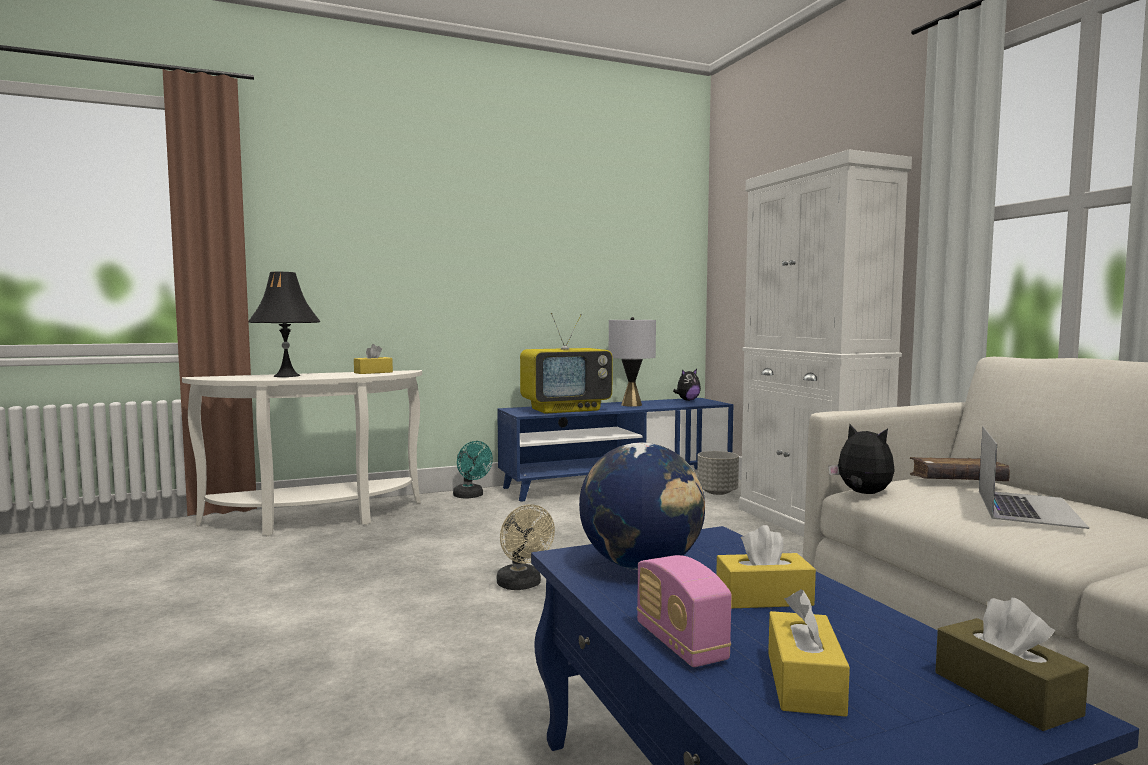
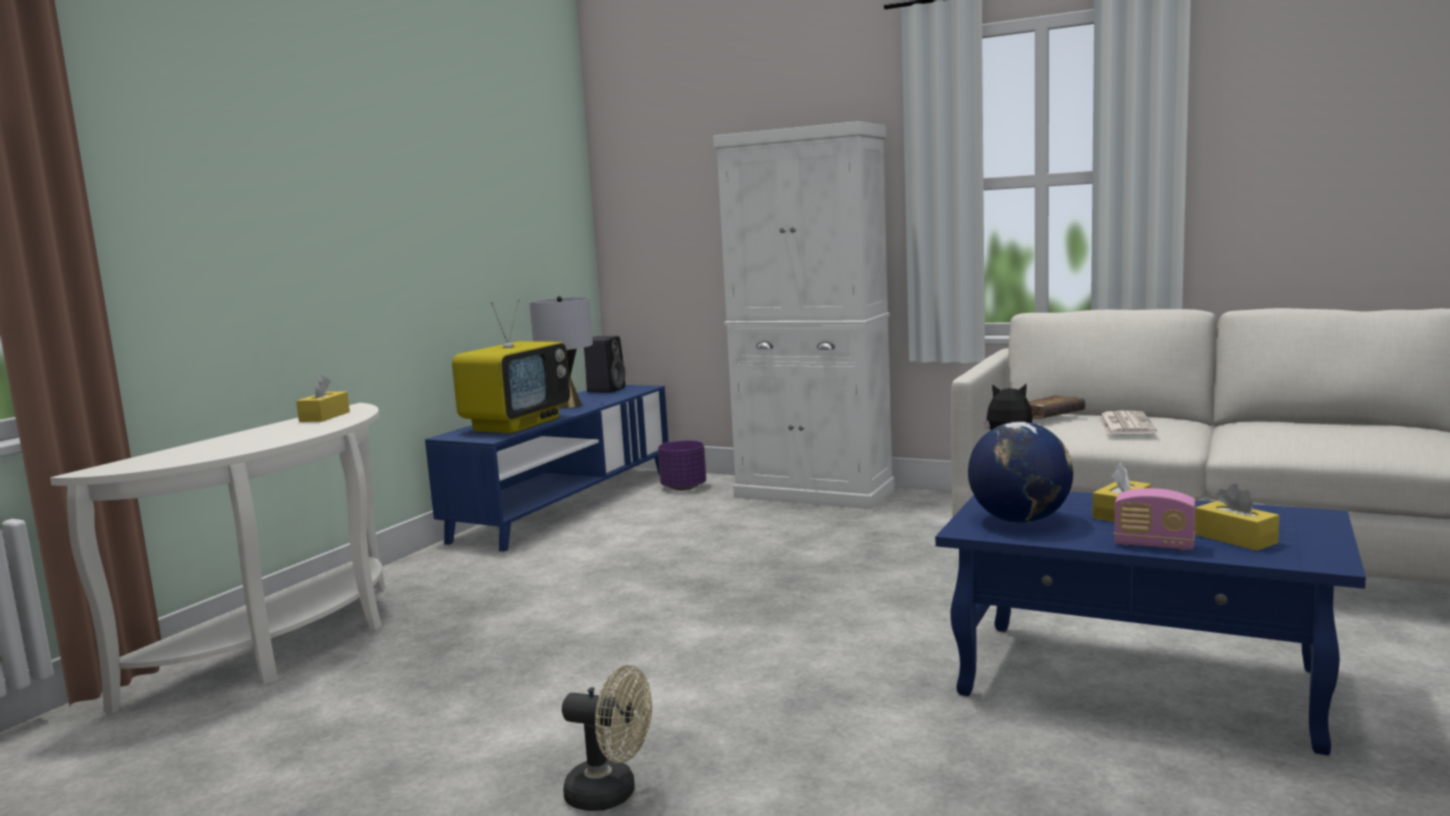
camera: 40 degrees left, 5 degrees up
black table lamp [248,272,320,377] -> none
turquoise fan [453,441,493,499] -> none
beige fan [497,504,555,590] -> beige fan moved to [562,665,652,811]
plush toy [673,369,701,401] -> black speaker [584,336,625,392]
grey planter [697,451,739,495] -> purple planter [658,440,706,491]
brown tissue box [935,597,1089,731] -> none
laptop [979,427,1089,529] -> newspaper [1098,411,1157,435]

